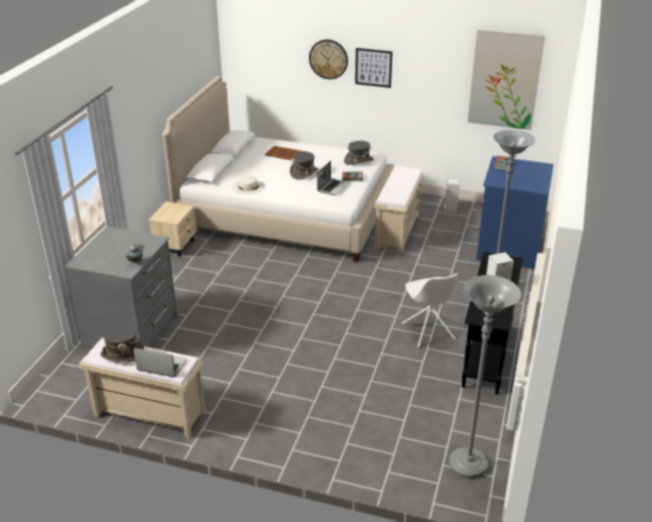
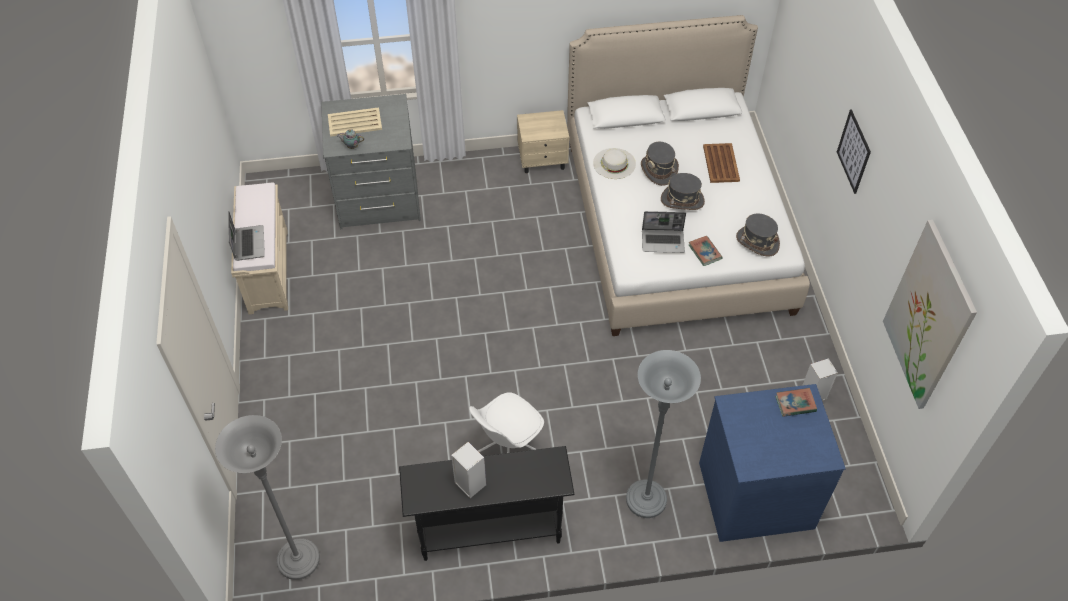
camera: 65 degrees right, 20 degrees up
grey hat [100,325,144,362] -> grey hat moved to [641,142,679,186]
wall clock [309,39,348,79] -> none
beige bench [374,166,423,253] -> none
none -> beige tray [328,107,382,137]

